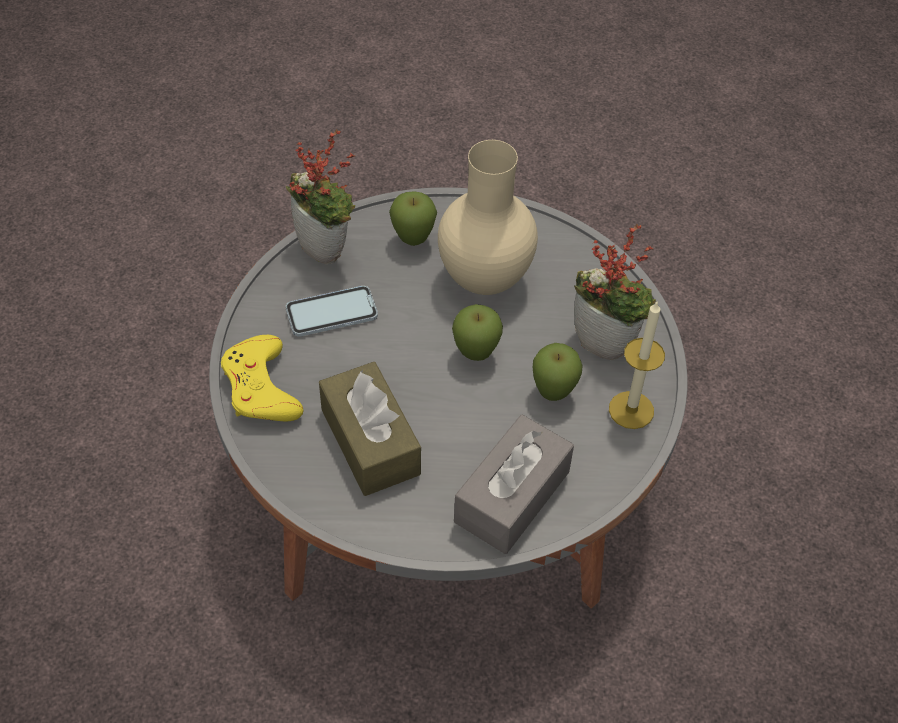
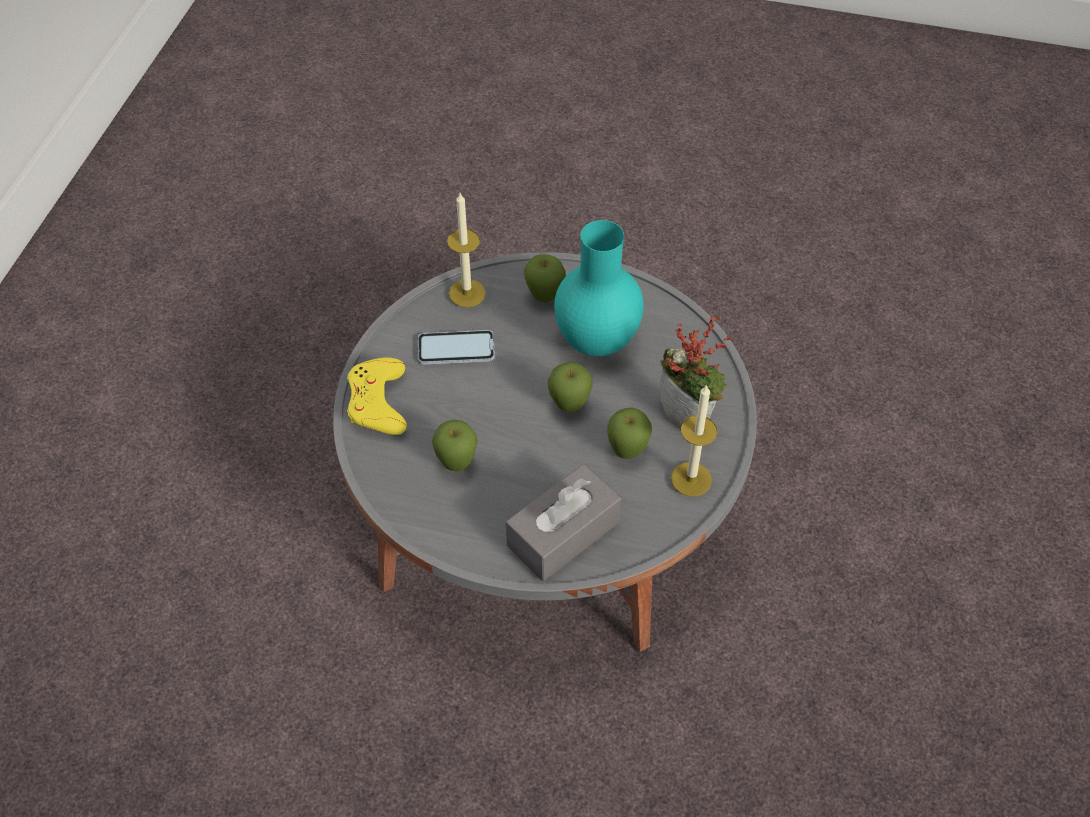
camera: 15 degrees right, 0 degrees up
potted plant [286,129,355,265] -> candle [447,193,486,307]
brown tissue box [319,362,421,496] -> apple [432,420,478,472]
beige vase [438,140,538,295] -> turquoise vase [554,220,644,357]

